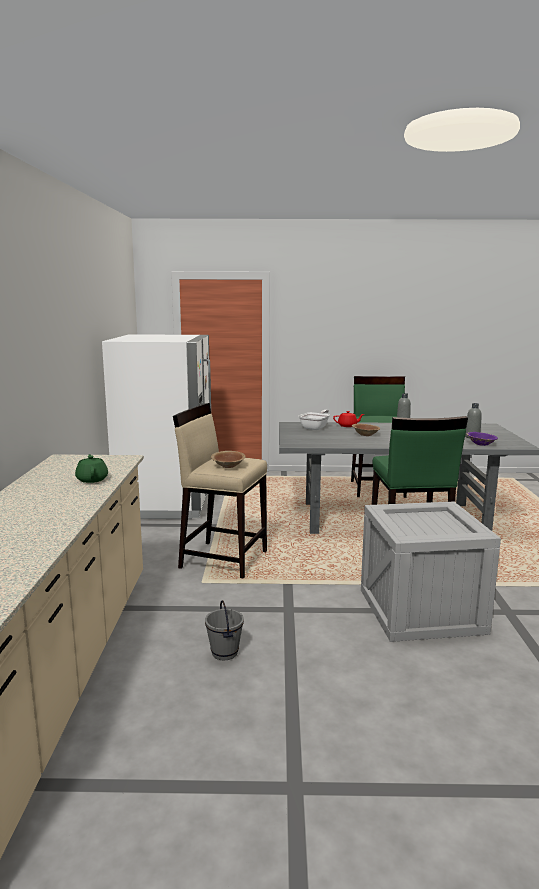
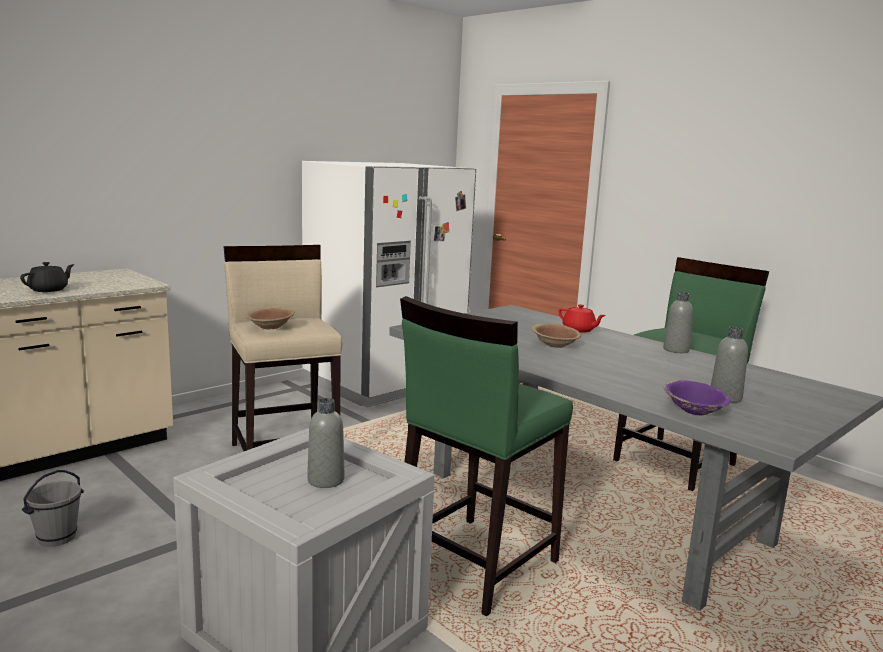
camera: 45 degrees right, 0 degrees up
green teapot [75,454,108,483] -> black teapot [20,262,74,292]
frying pan [299,410,330,430] -> none
none -> grey bottle [307,398,344,488]

